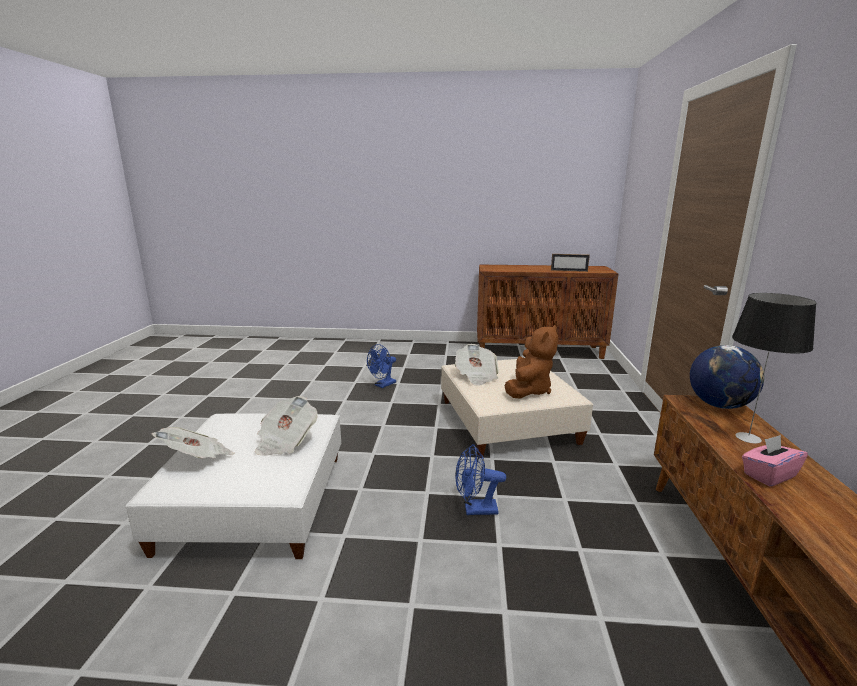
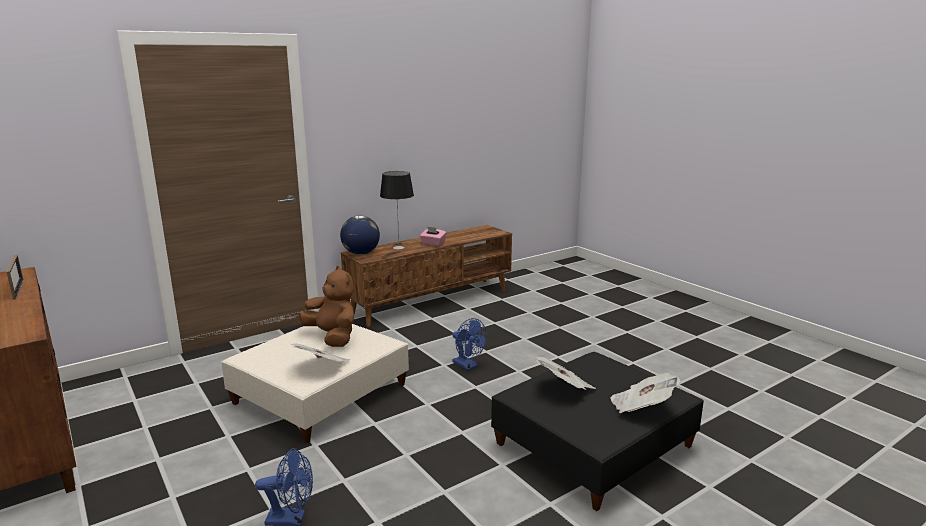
camera: 130 degrees left, 0 degrees up
white ottoman [125,413,341,559] -> black ottoman [491,352,704,511]
brown plush toy [505,325,558,398] -> brown plush toy turned 60 degrees clockwise [298,266,354,347]

